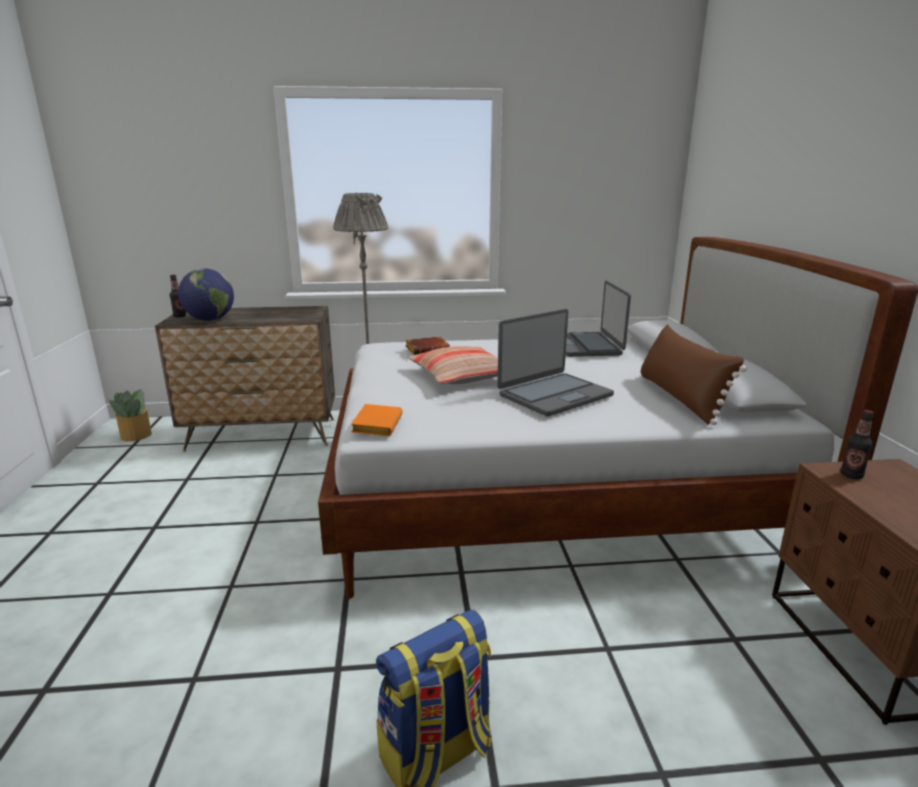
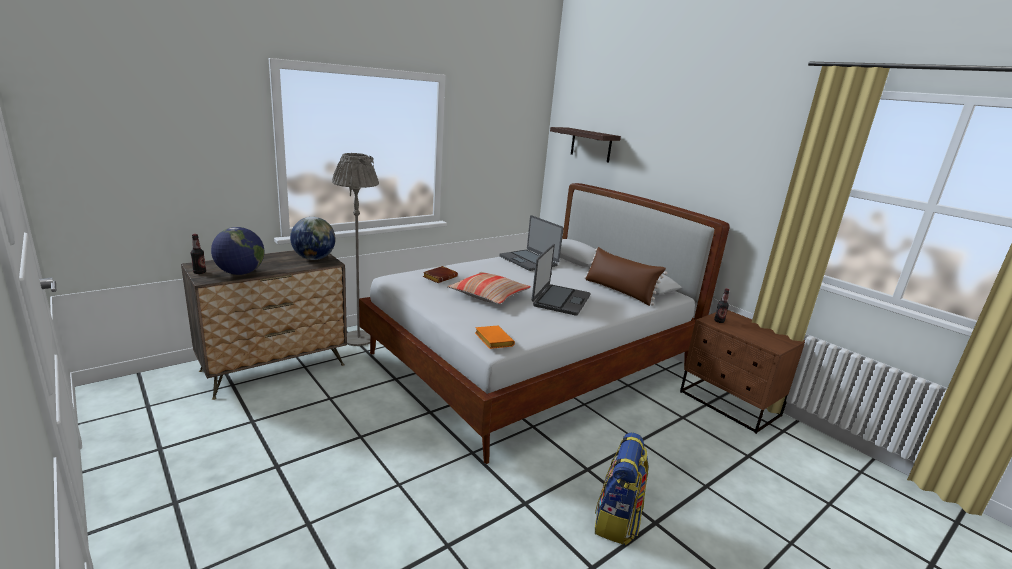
camera: 35 degrees left, 0 degrees up
potted plant [106,389,152,441] -> none
none -> globe [290,217,336,260]
none -> shelf [550,127,621,162]

